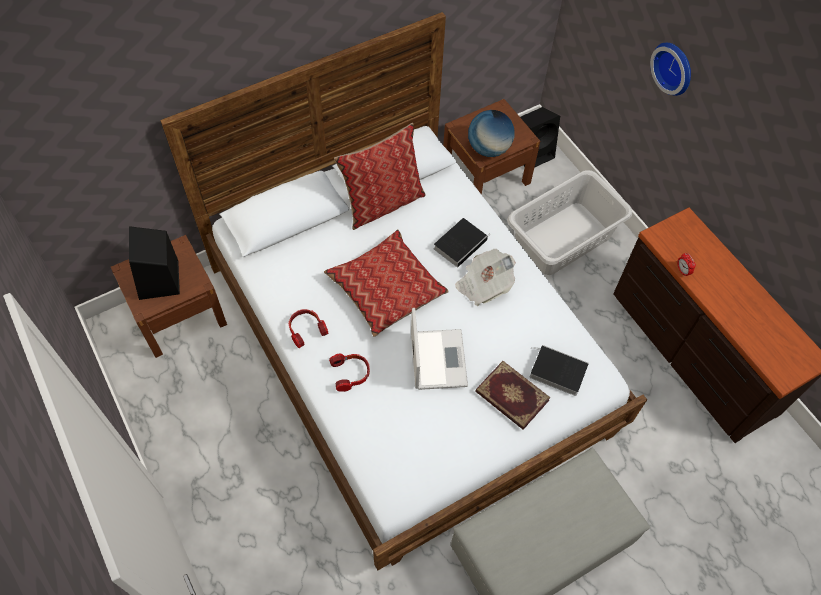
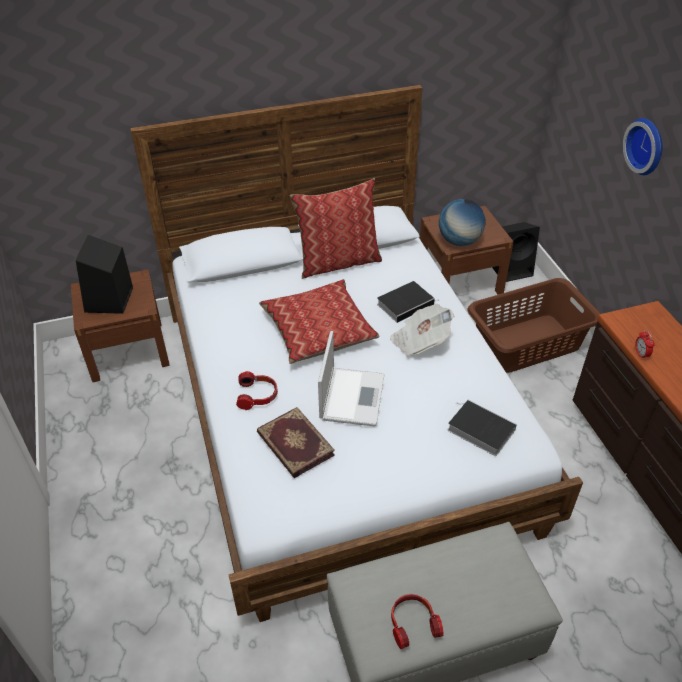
camera: 15 degrees right, 15 degrees down
headphones [289,309,329,348] -> headphones moved to [391,594,443,649]
book [475,361,550,430] -> book moved to [257,407,335,478]
grey laundry basket [507,170,632,275] -> brown laundry basket [467,278,601,373]

